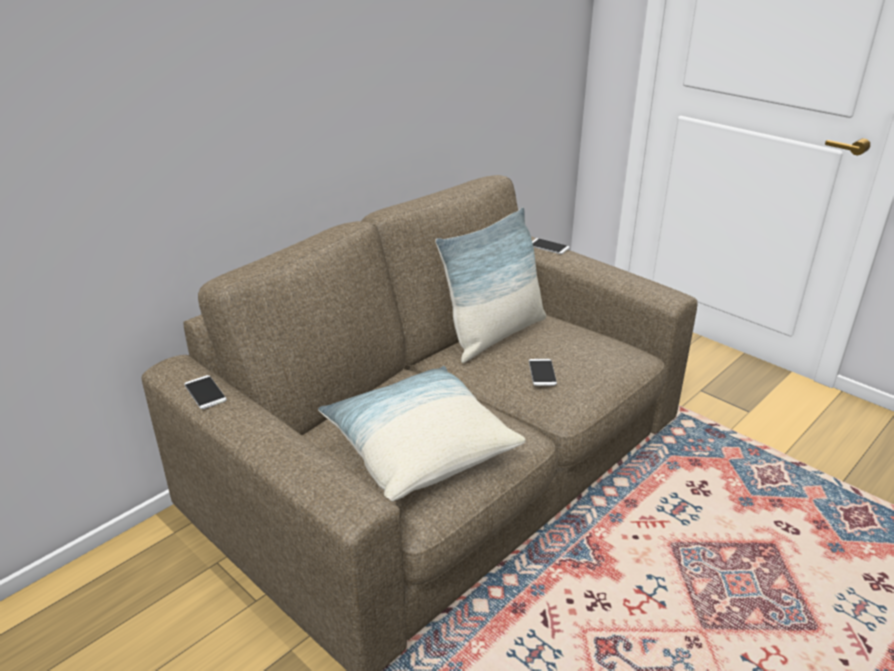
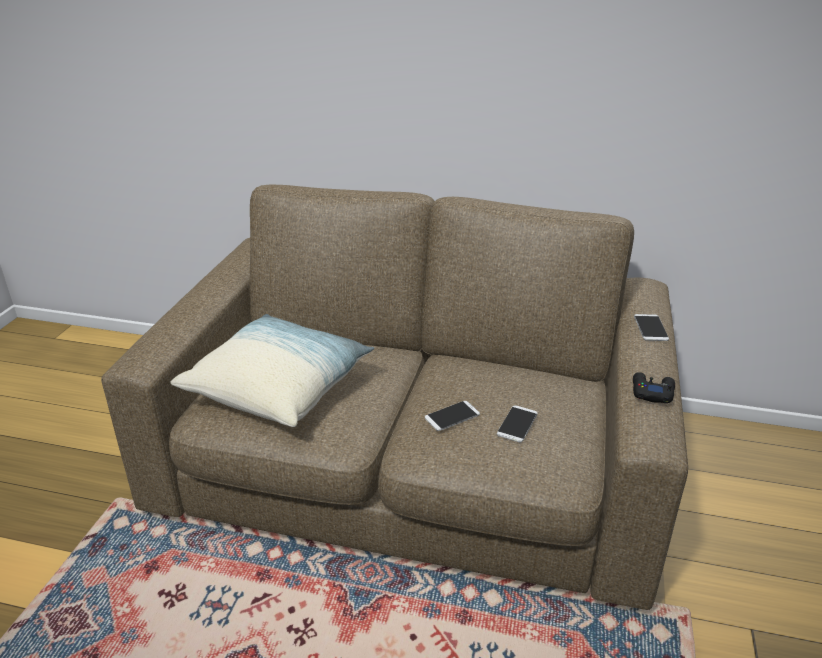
camera: 60 degrees right, 0 degrees up
phone [184,375,227,409] -> phone moved to [497,405,538,442]
pillow [435,207,546,363] -> none
none -> black game controller [633,372,675,403]

